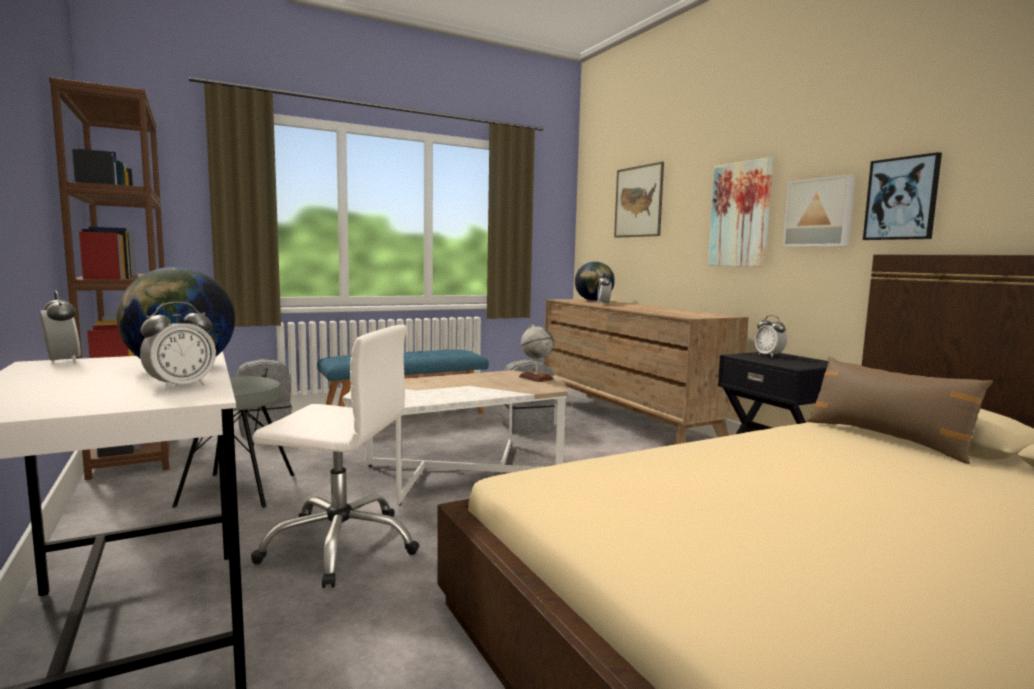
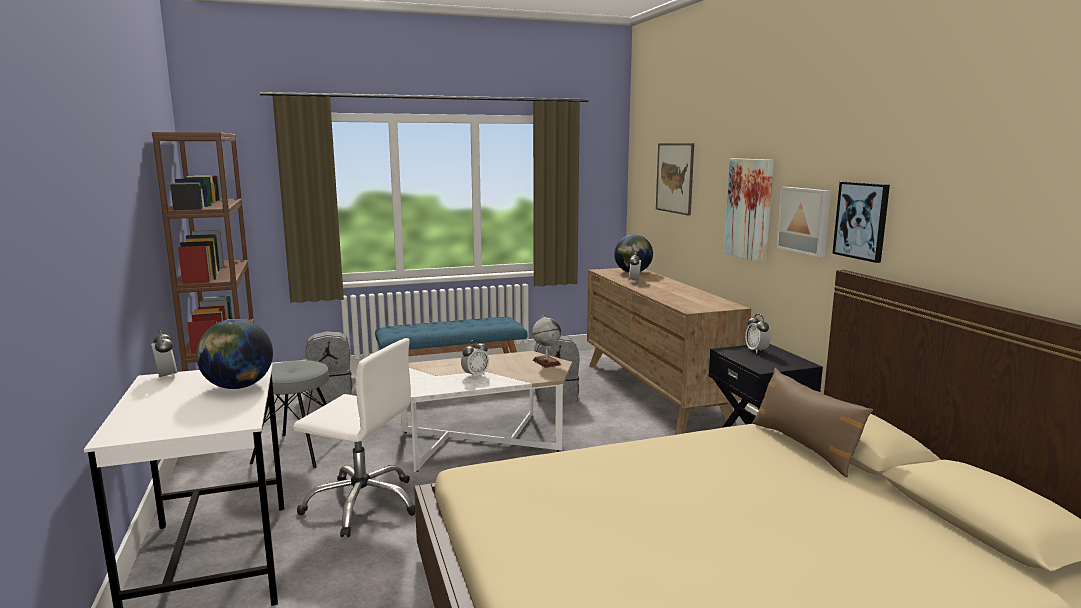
camera: 10 degrees right, 5 degrees up
alarm clock [140,302,216,391] -> alarm clock moved to [461,340,489,378]

